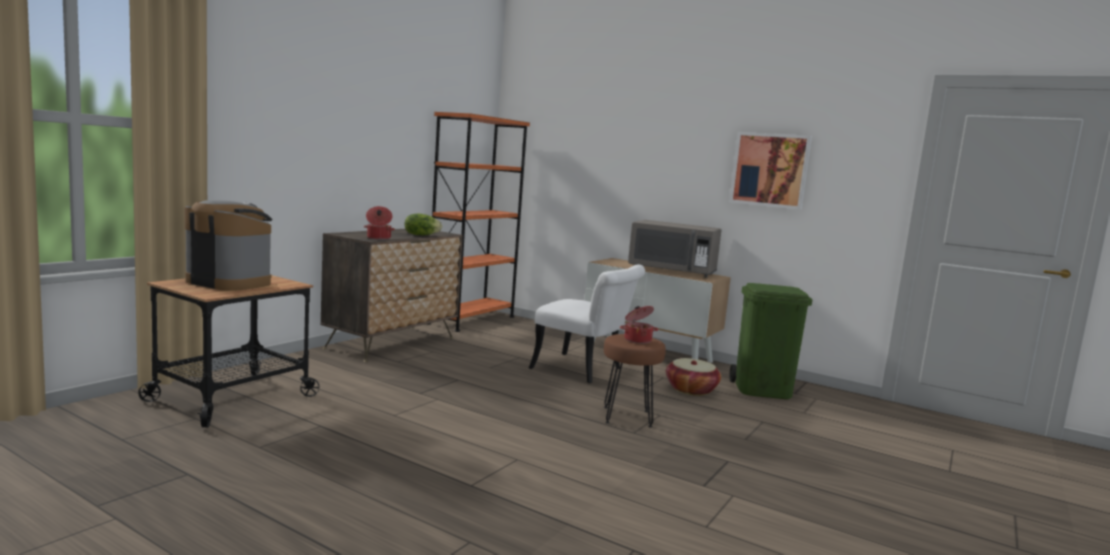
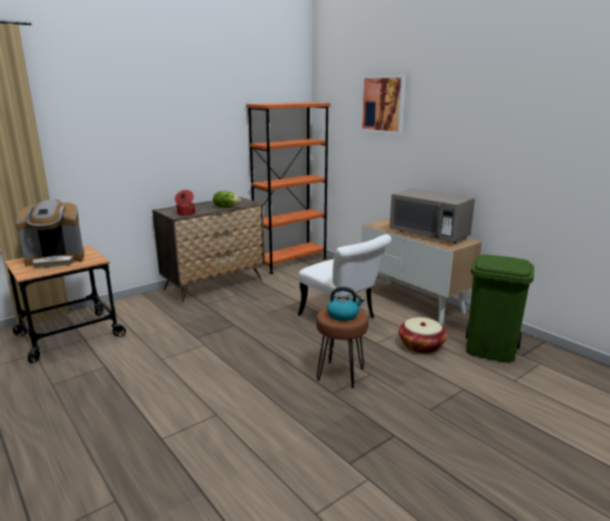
camera: 20 degrees right, 10 degrees up
coffee machine [184,200,272,291] -> coffee machine turned 120 degrees clockwise [16,200,84,268]
cooking pot [620,306,658,344] -> kettle [327,287,364,321]
picture [729,132,812,210] -> picture moved to [360,75,406,135]

